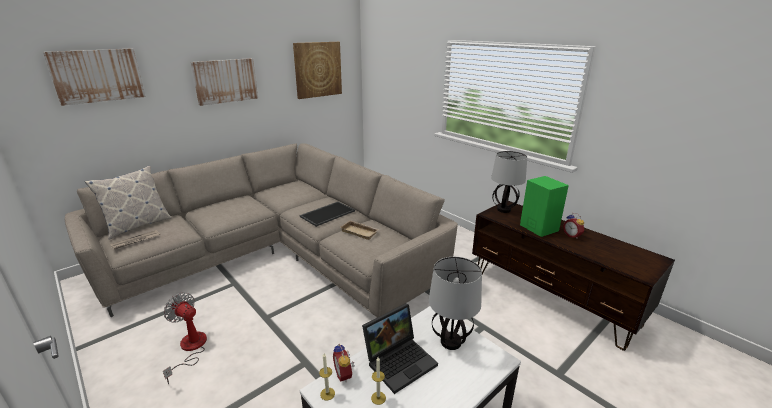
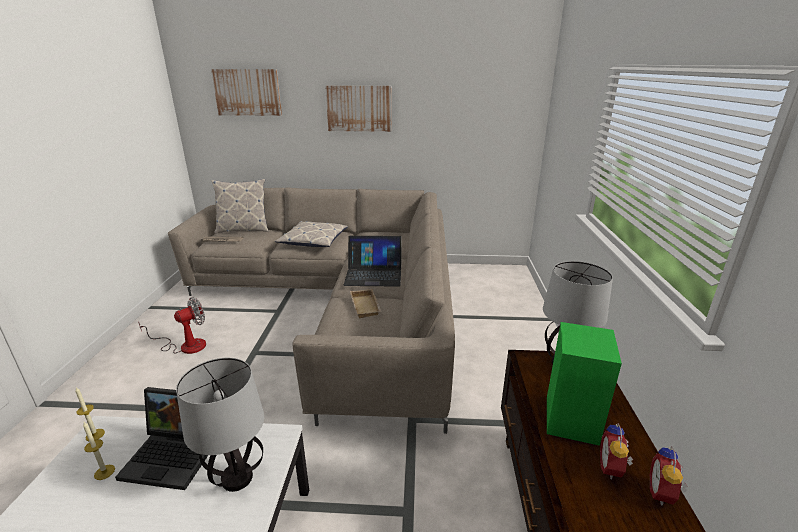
camera: 45 degrees right, 0 degrees up
fan [163,292,207,384] -> fan turned 60 degrees clockwise [138,297,206,354]
picture [293,42,342,99] -> none
tray [300,201,355,227] -> laptop [343,236,402,287]
alarm clock [333,344,355,382] -> alarm clock moved to [650,446,688,506]
none -> pillow [275,221,348,247]

